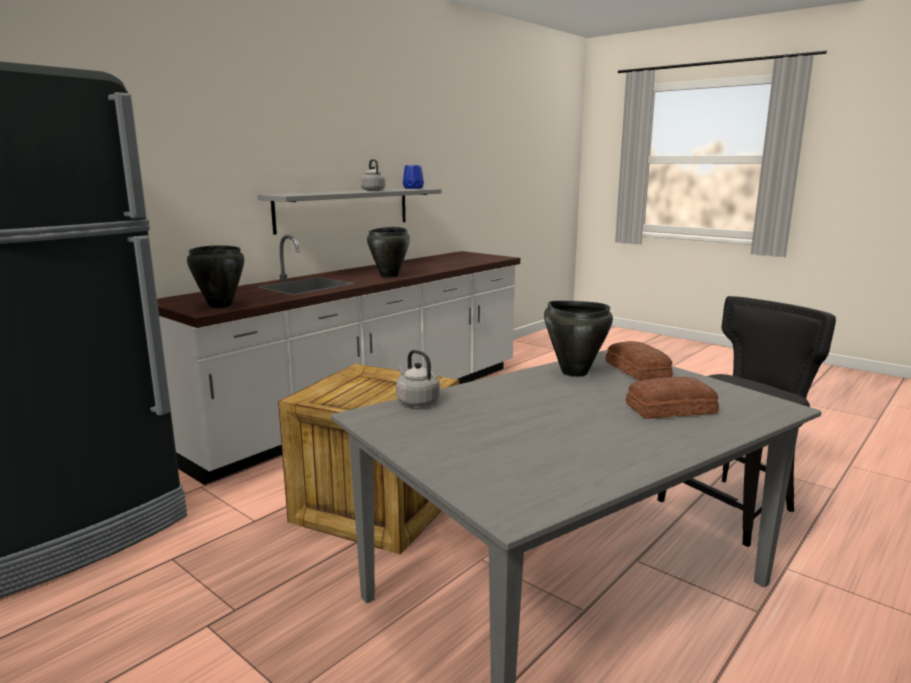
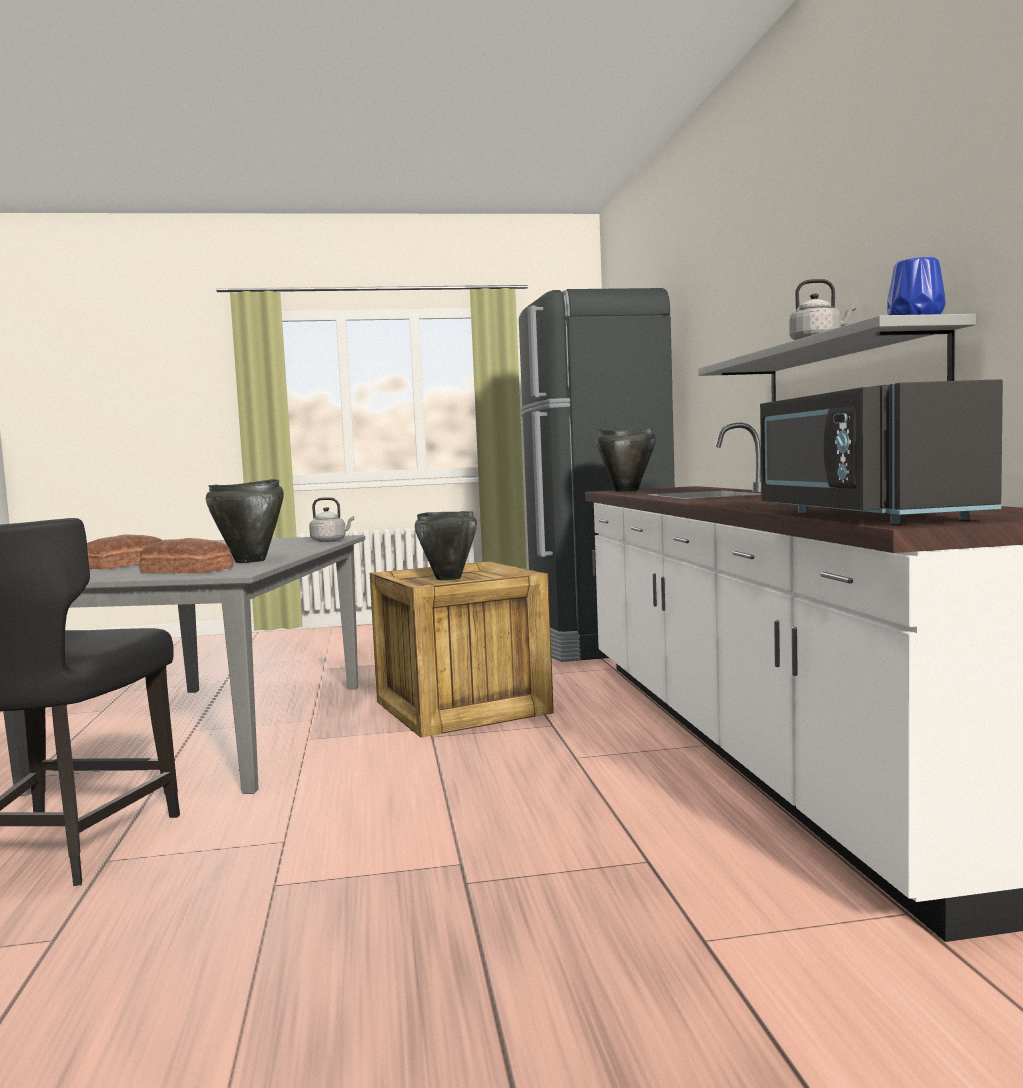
camera: 130 degrees right, 10 degrees down
black cooking pot [367,227,410,278] -> black cooking pot moved to [415,511,477,580]
none -> black microwave [760,379,1003,524]

